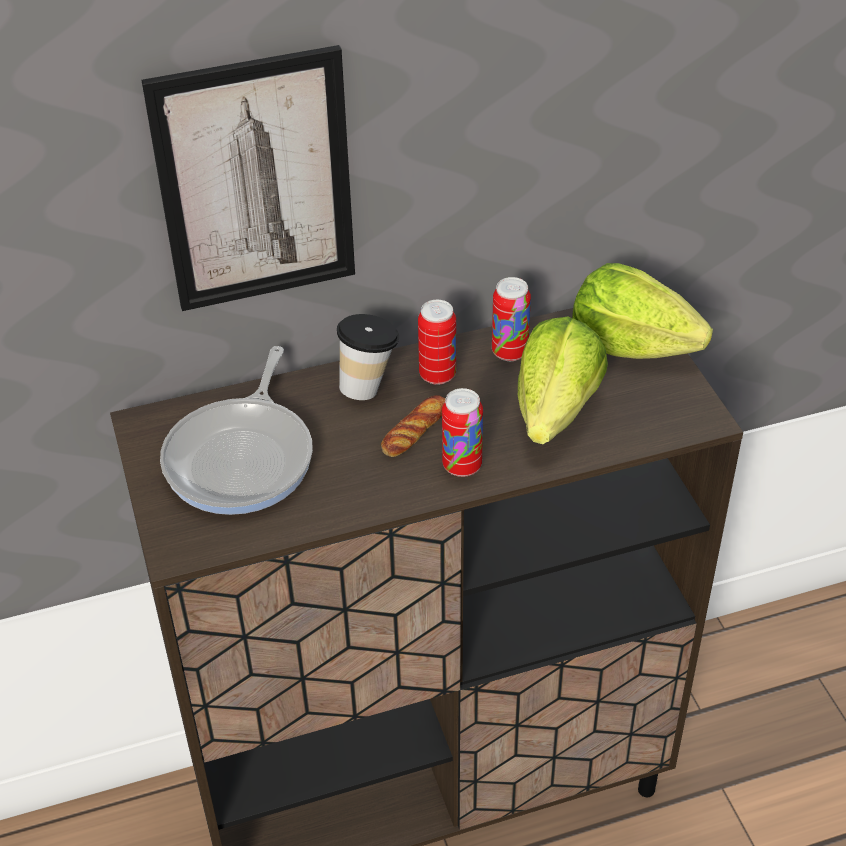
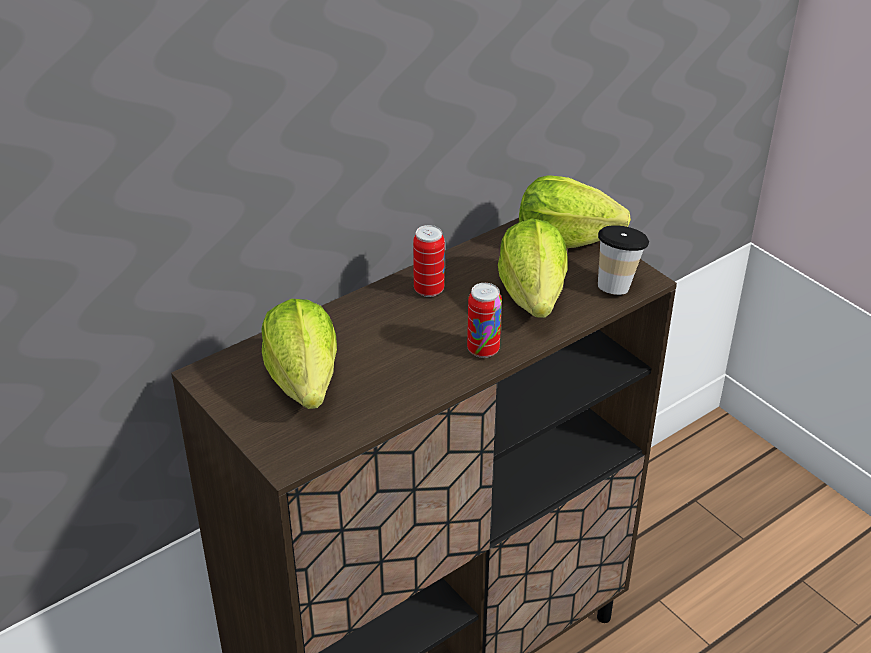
camera: 20 degrees left, 5 degrees down
picture [142,45,355,311] -> none
frying pan [160,346,313,515] -> lettuce [261,299,337,409]
cup [337,314,399,400] -> cup moved to [598,225,649,295]
bread [381,395,445,457] -> none
can [492,277,531,361] -> none

